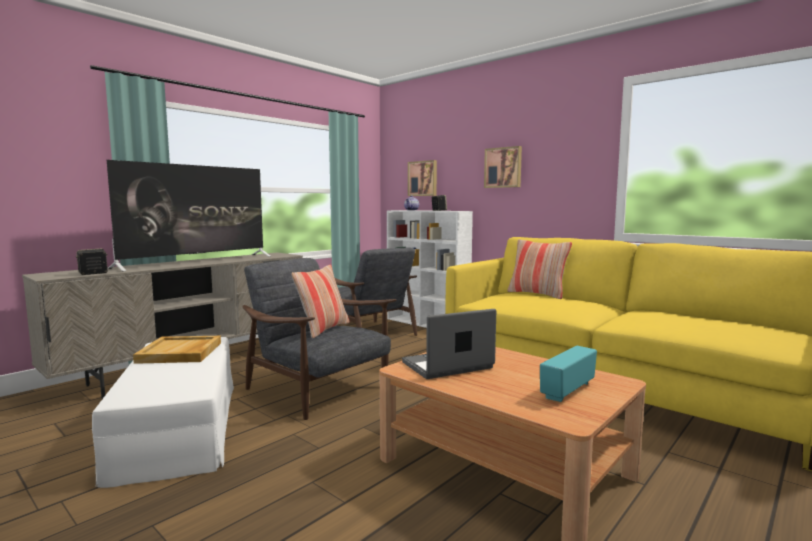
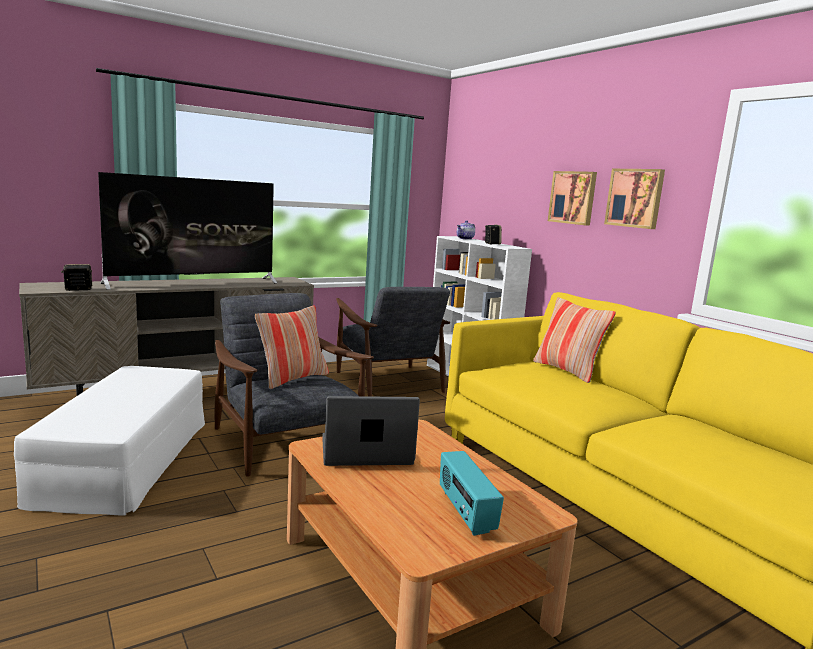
camera: 15 degrees right, 5 degrees up
beige tray [133,336,221,364] -> none
picture [408,160,437,196] -> picture moved to [604,169,665,229]
radio [540,346,597,402] -> radio turned 75 degrees counterclockwise [440,451,504,536]

